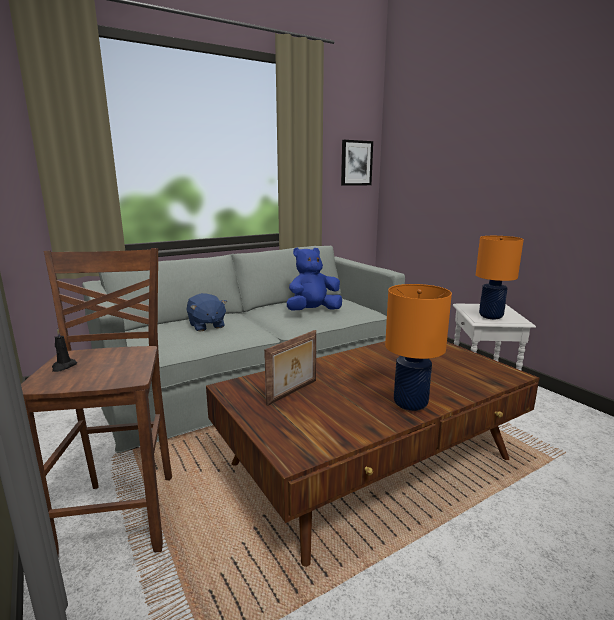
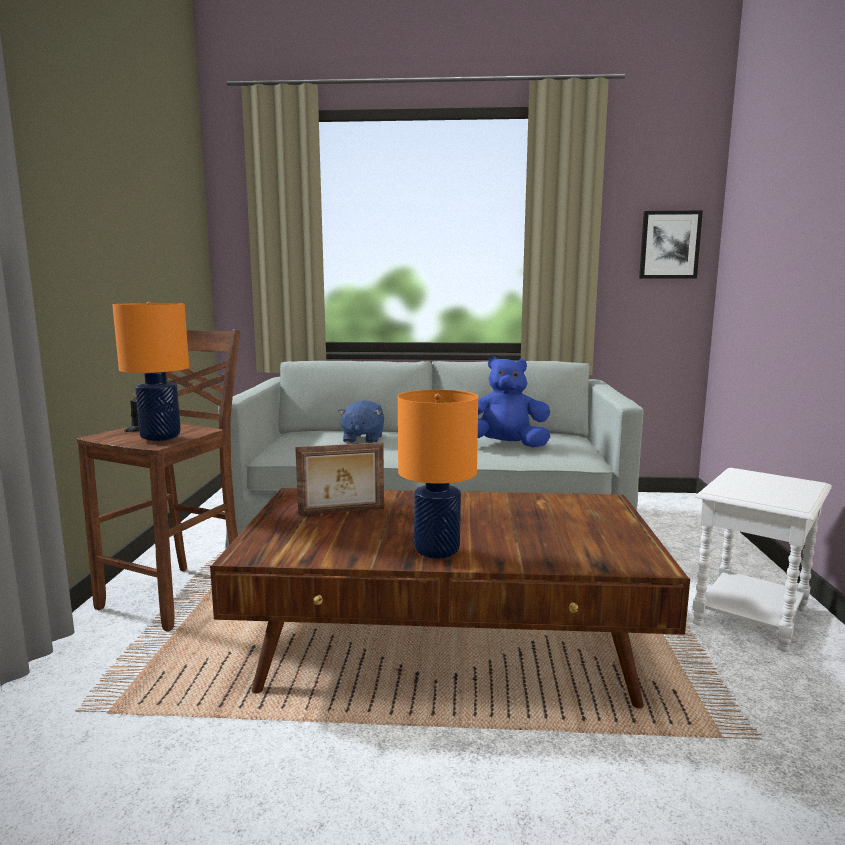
camera: 35 degrees right, 5 degrees down
orange table lamp [476,236,524,319] -> orange table lamp moved to [112,302,189,441]

